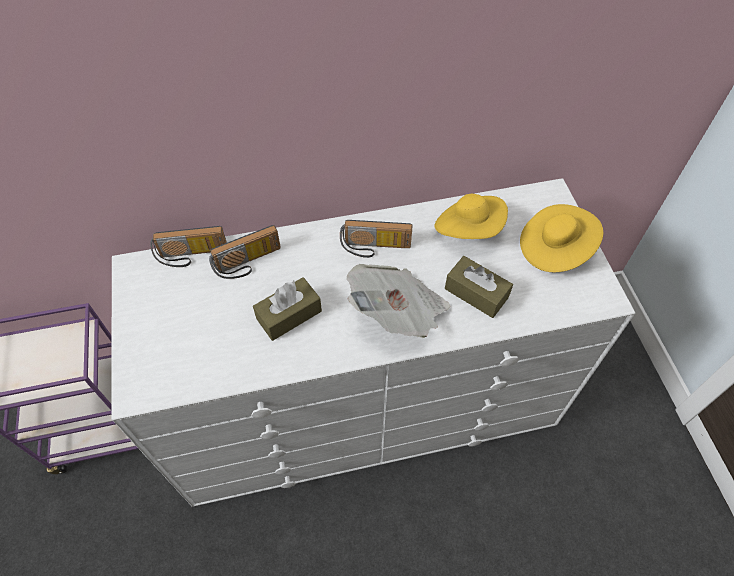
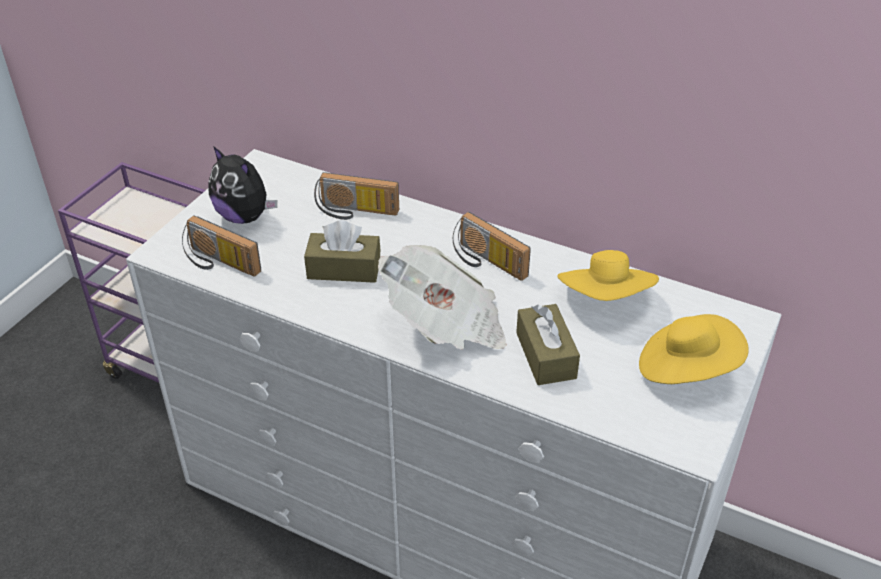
camera: 40 degrees right, 15 degrees down
radio [150,226,227,267] -> radio moved to [182,215,261,277]
none -> plush toy [208,146,277,224]

